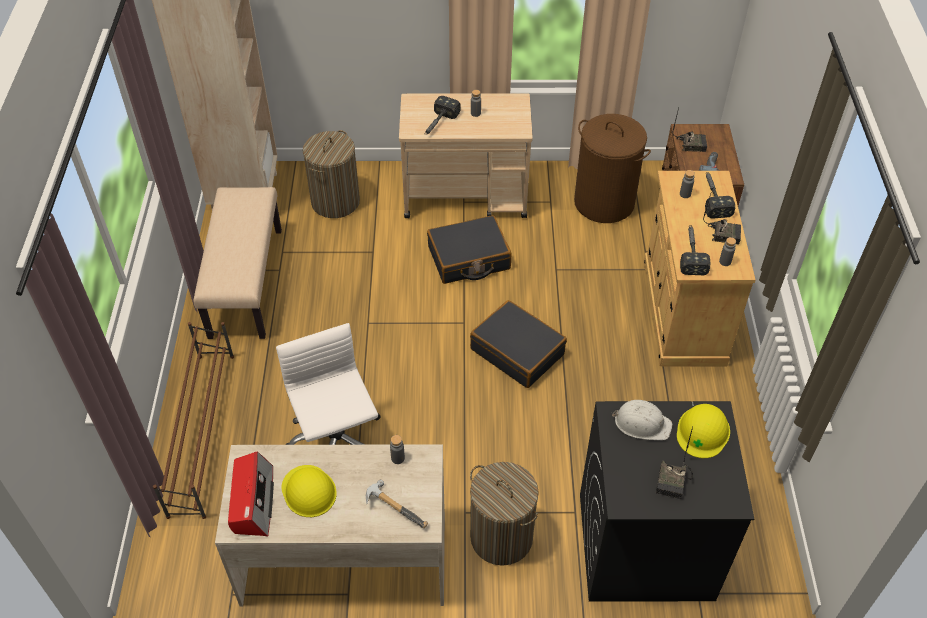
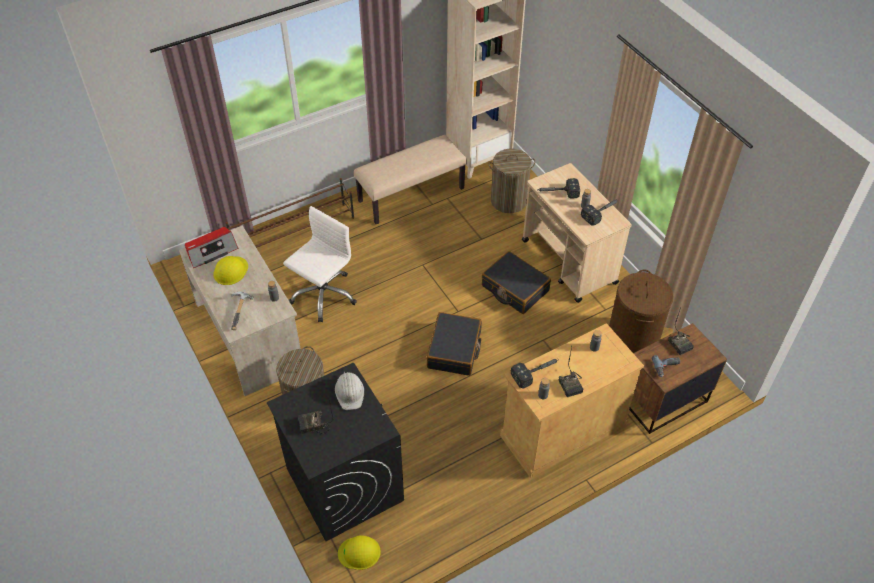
camera: 60 degrees right, 0 degrees up
yellow hard hat [677,404,730,458] -> yellow hard hat moved to [338,535,381,570]
hammer [705,172,735,219] -> hammer moved to [581,200,618,226]

